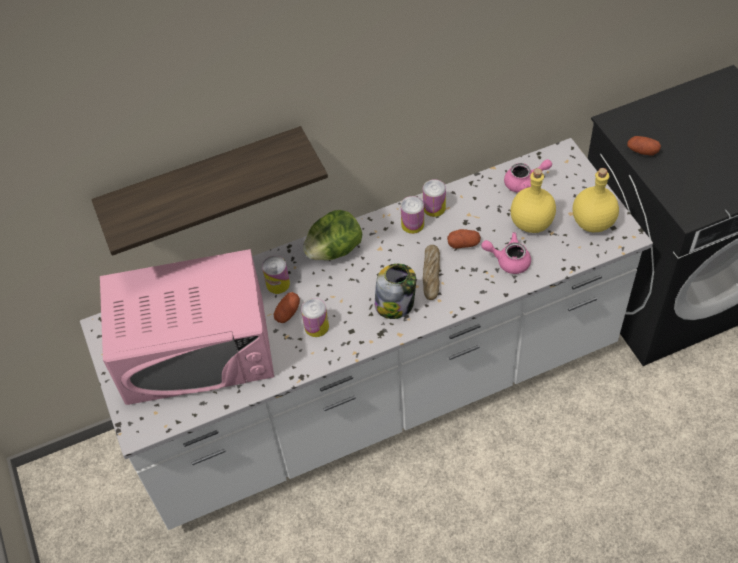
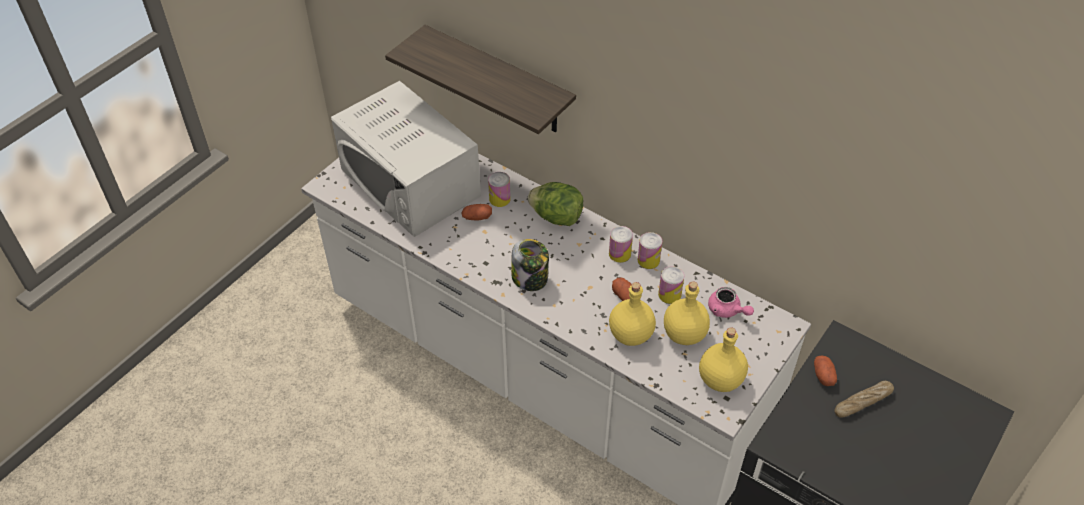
camera: 55 degrees right, 5 degrees down
pink microwave [100,249,274,405] -> white microwave [331,81,481,237]
can [301,298,329,337] -> can moved to [658,266,684,304]
bread [423,245,440,300] -> bread moved to [834,381,894,418]
pink teapot [481,232,531,274] -> yellow bottle [609,282,656,346]

